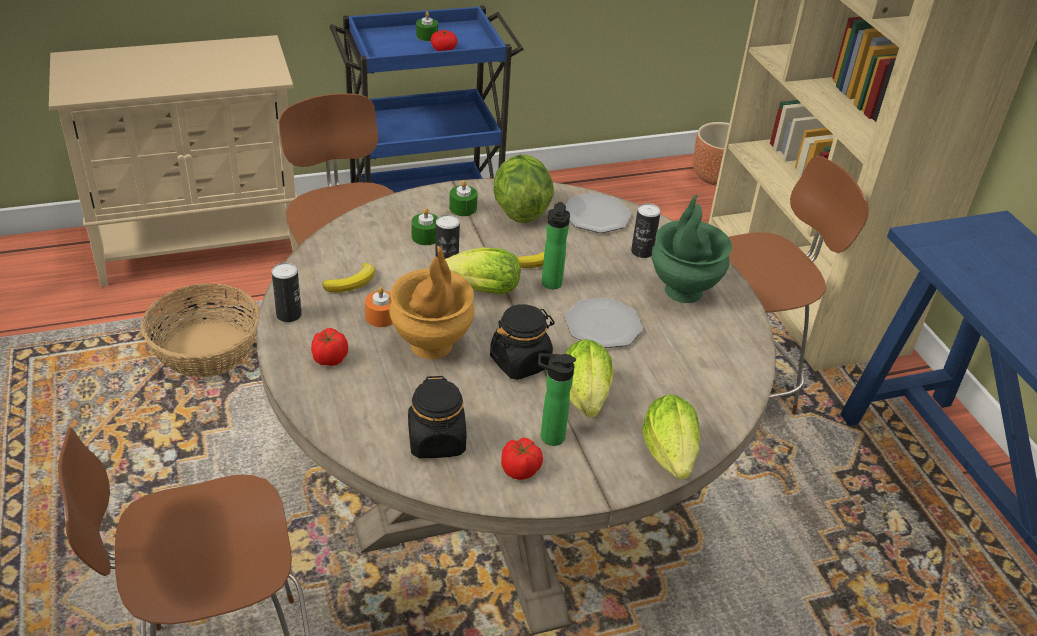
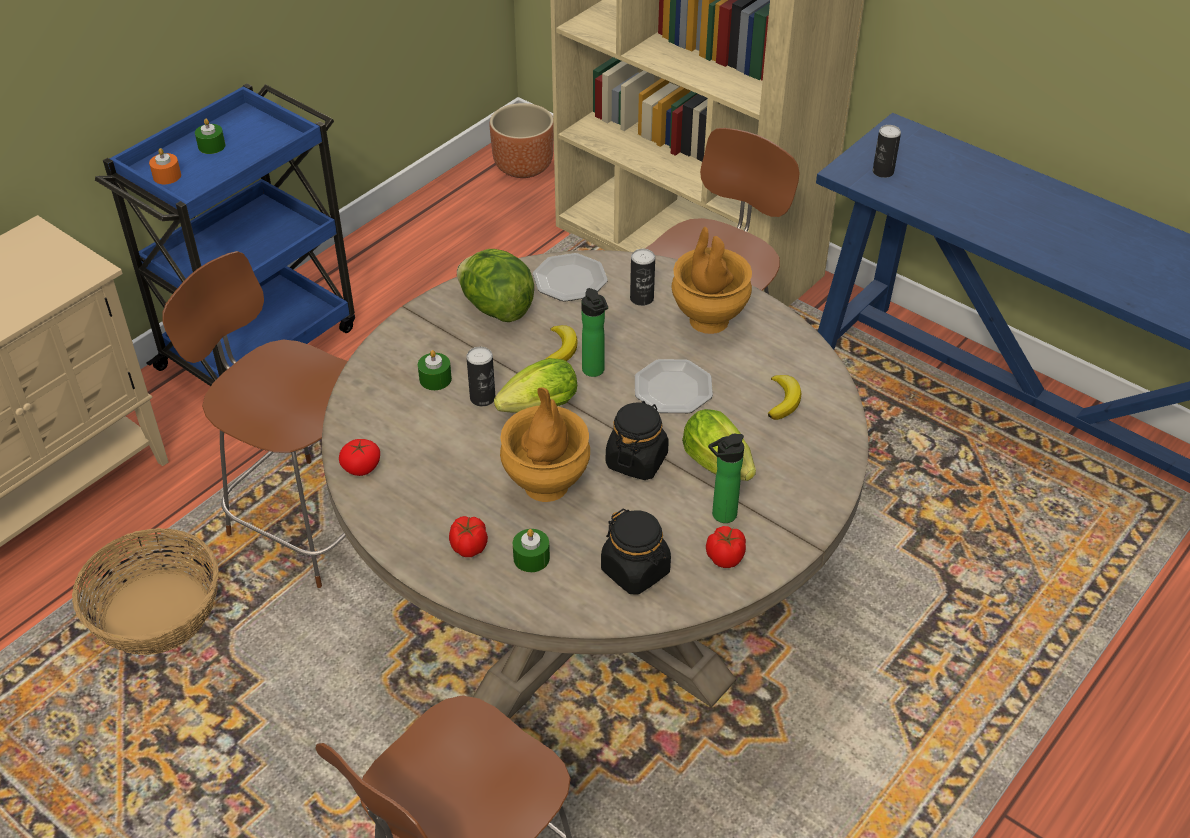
camera: 30 degrees left, 5 degrees up
can [272,262,302,322] -> can moved to [873,125,901,178]
banana [322,263,375,293] -> banana moved to [768,375,801,420]
orange candle [365,287,392,327] -> orange candle moved to [149,148,181,184]
tomato [431,30,458,51] -> tomato moved to [339,439,380,476]
green candle [449,180,478,216] -> green candle moved to [513,529,550,572]
lettuce [642,394,700,479] -> none
green vase [652,195,732,303] -> brown vase [671,227,752,334]

